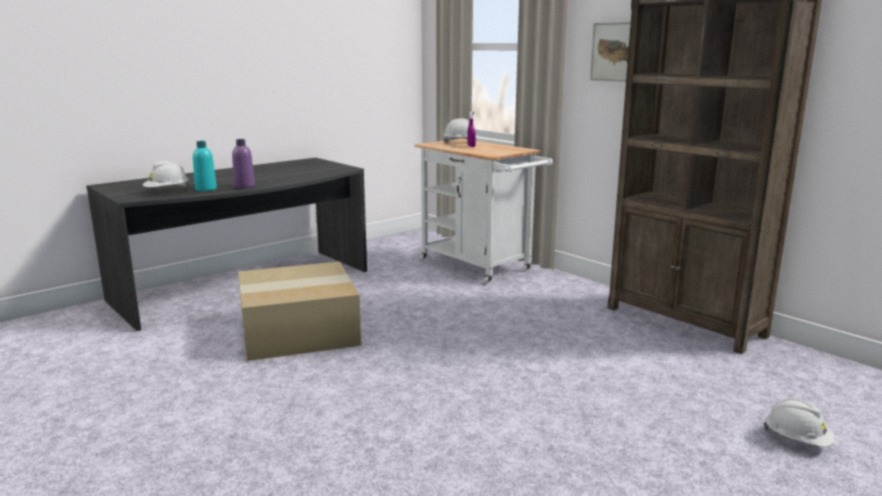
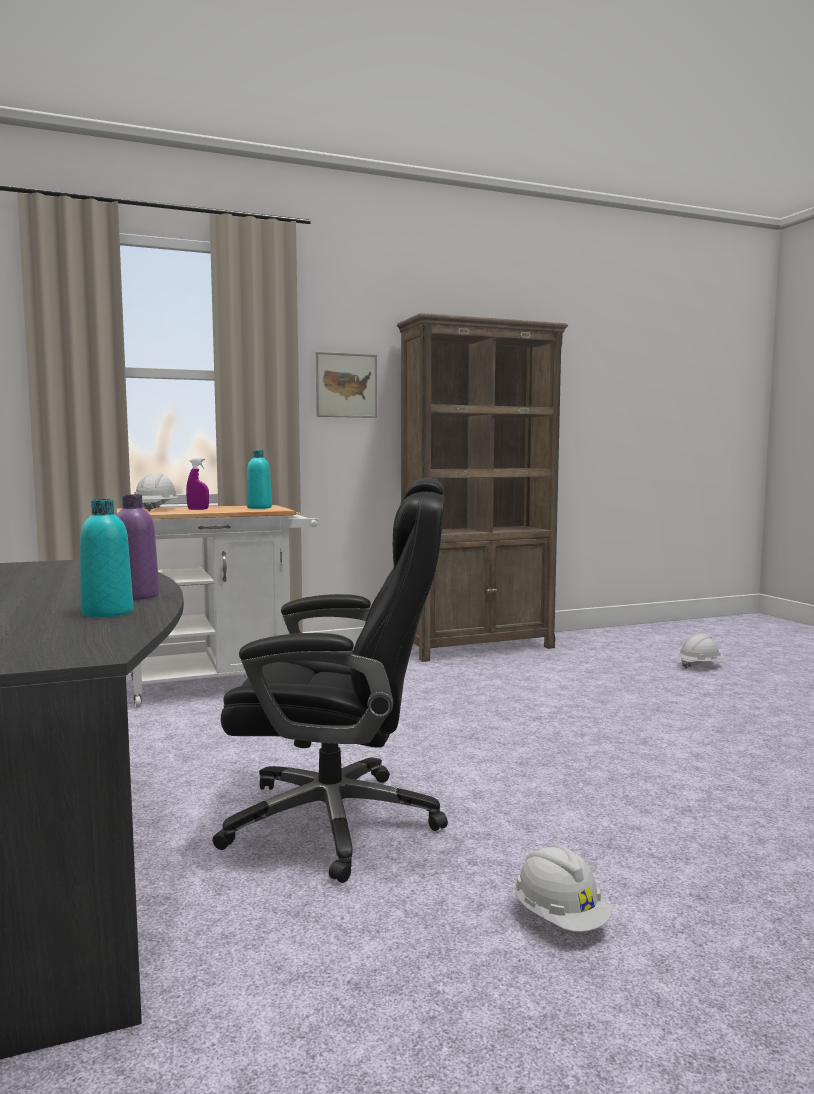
camera: 70 degrees left, 10 degrees down
white hard hat [143,161,189,188] -> white hard hat moved to [514,845,611,932]
cardboard box [238,262,361,361] -> black office chair [212,478,448,883]
none -> turquoise bottle [247,450,272,509]

